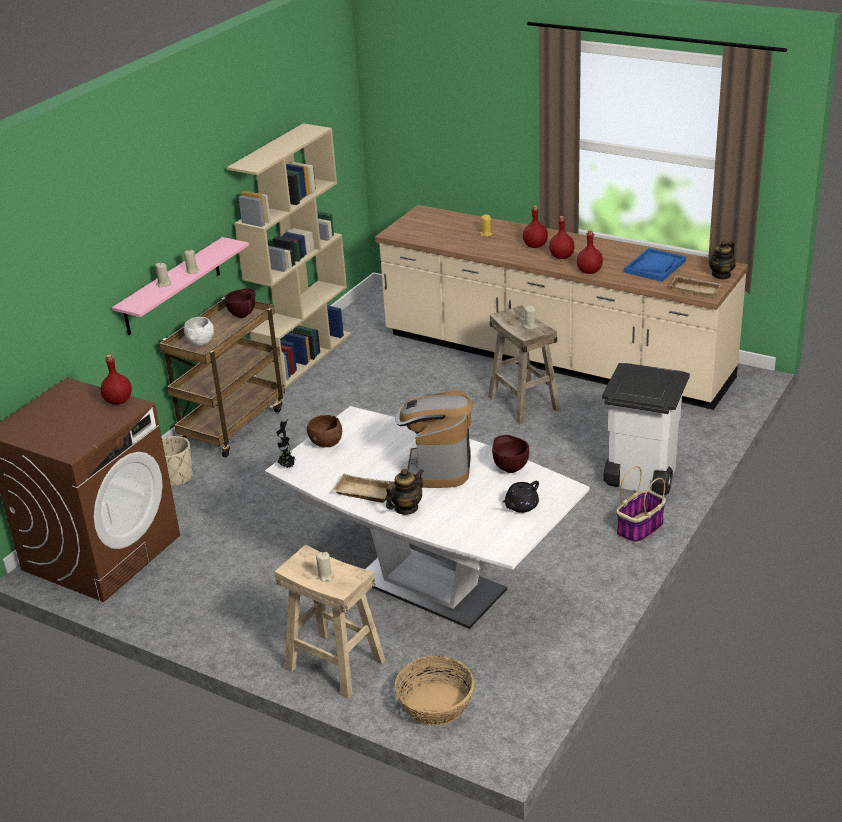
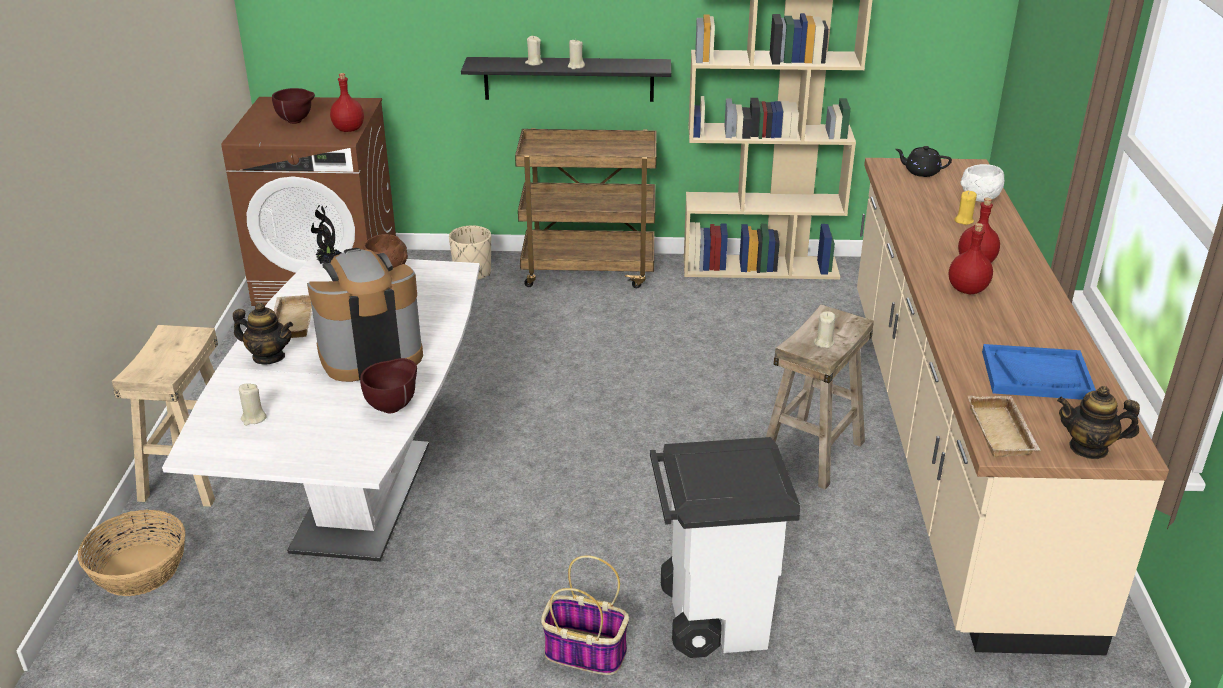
camera: 60 degrees right, 0 degrees up
pink shelf [112,237,249,335] -> black shelf [461,57,671,102]
white bowl [184,317,214,346] -> white bowl moved to [960,164,1004,202]
brown bowl [225,288,256,318] -> brown bowl moved to [272,88,315,124]
beige candle [316,552,334,582] -> beige candle moved to [239,383,267,425]
black teapot [503,481,539,513] -> black teapot moved to [895,146,952,177]
red bottle [577,230,603,274] -> none

